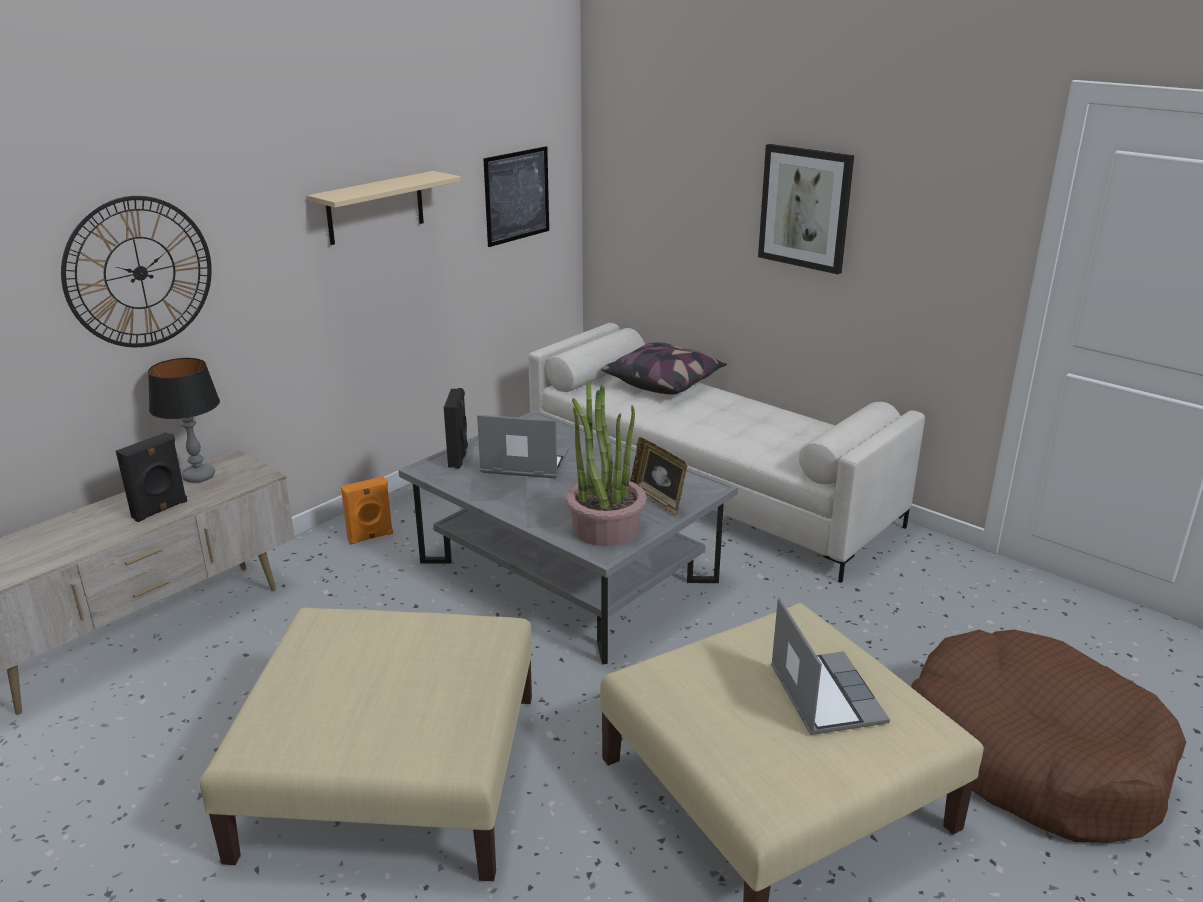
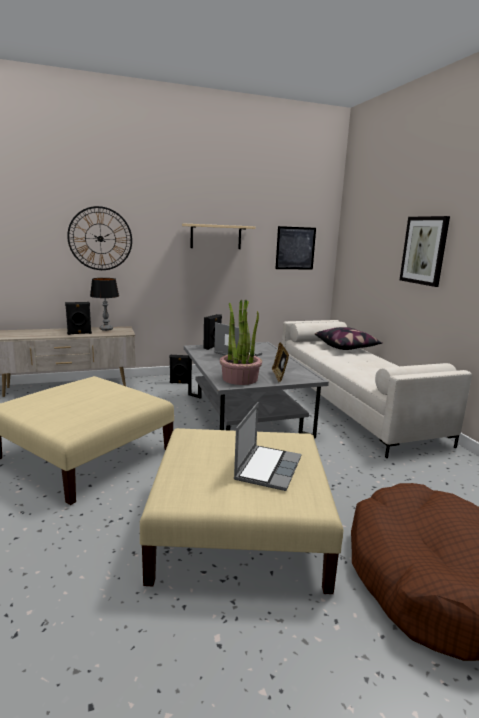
camera: 30 degrees right, 10 degrees down
orange speaker [341,476,393,545] -> black speaker [169,355,188,384]

